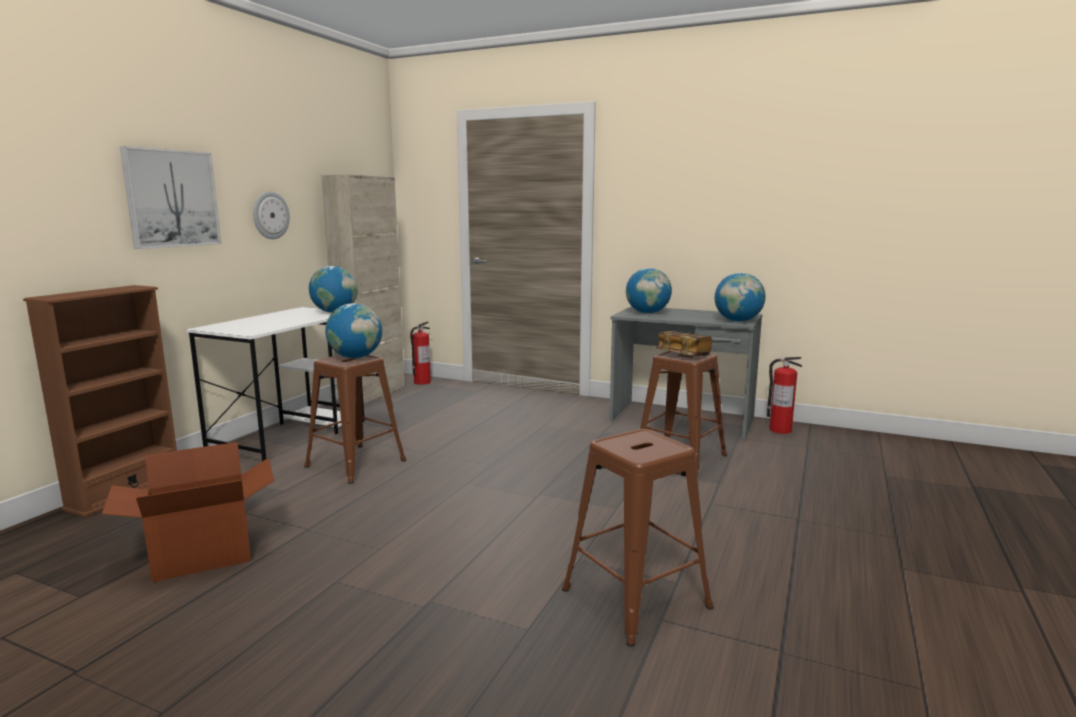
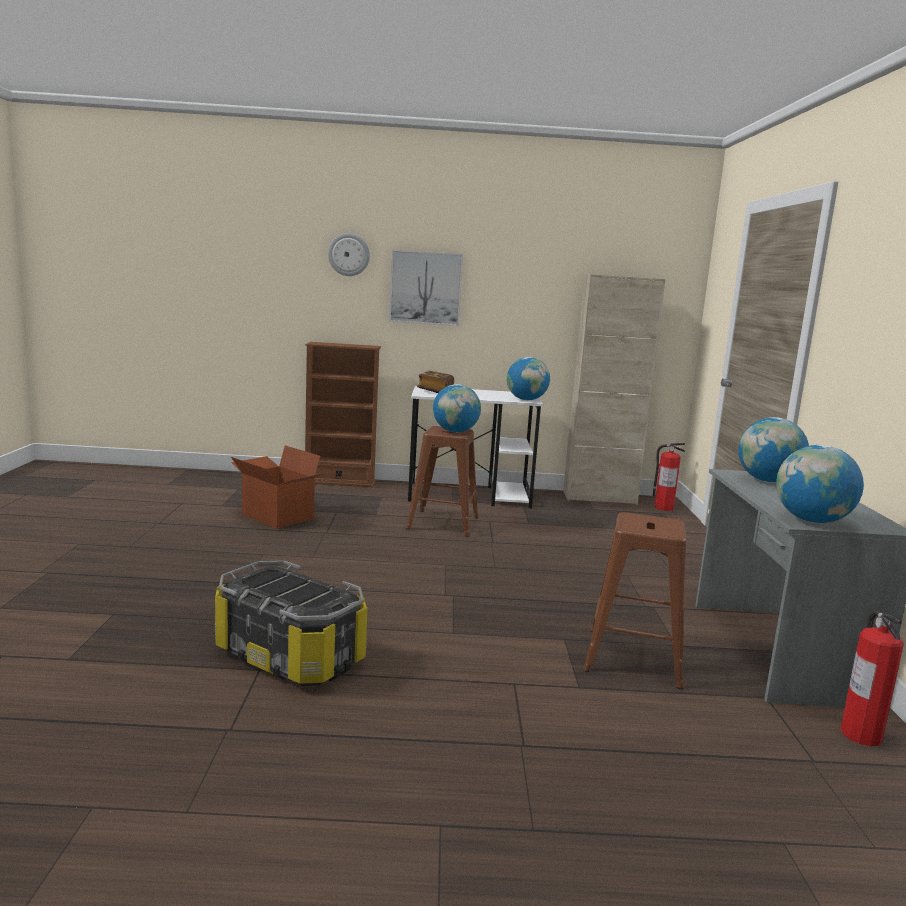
camera: 65 degrees right, 0 degrees up
wall clock [253,191,290,239] -> wall clock moved to [328,233,370,276]
brown stool [562,429,714,647] -> storage box [215,561,367,686]
book [656,331,712,356] -> book moved to [417,371,454,393]

